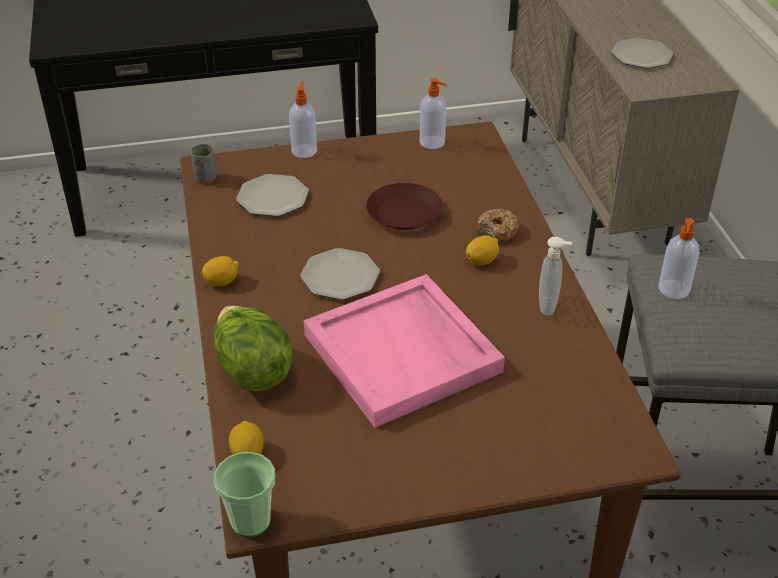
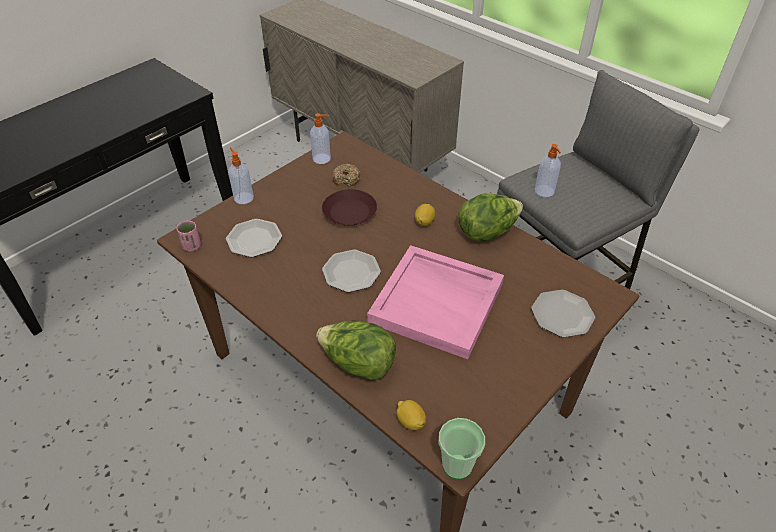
camera: 35 degrees left, 5 degrees up
grey cup [190,144,217,183] -> pink cup [177,220,201,251]
lemon [201,256,239,286] -> none
donut [477,209,520,243] -> donut moved to [332,164,360,187]
soap dispenser [539,237,572,316] -> lettuce [458,193,523,242]
plate [611,38,674,69] -> plate moved to [531,290,595,337]

